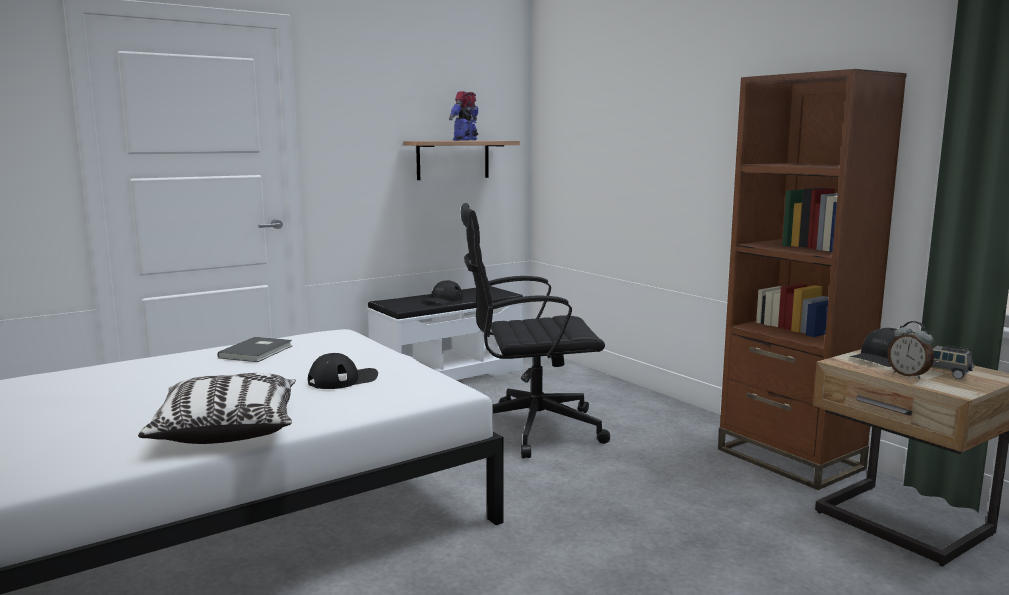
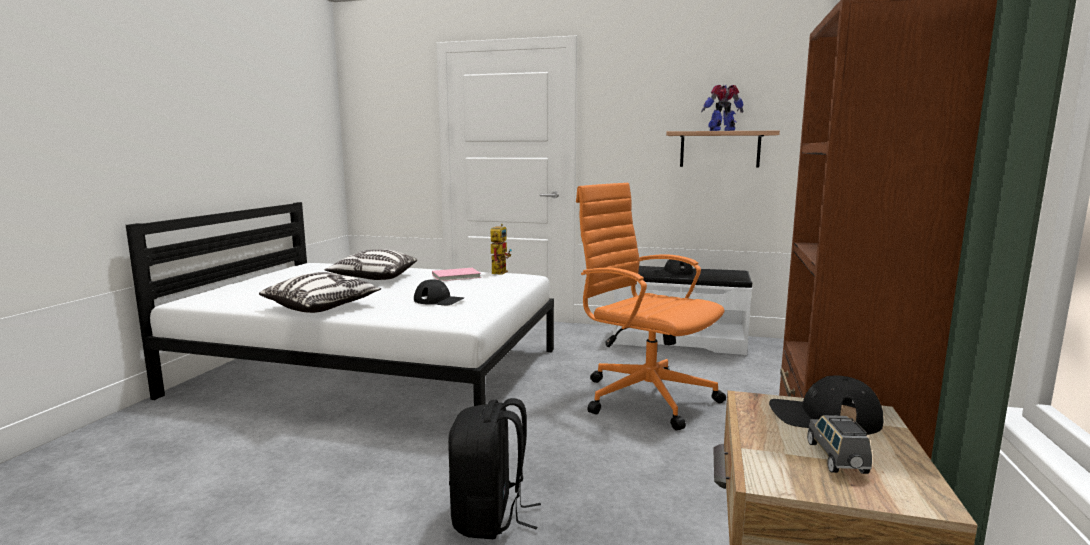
camera: 50 degrees right, 0 degrees up
grey book [217,337,292,362] -> pink book [432,268,481,281]
black office chair [461,203,610,458] -> orange office chair [576,183,726,430]
alarm clock [888,321,934,379] -> none
none -> pillow [325,249,417,280]
none -> black backpack [448,398,541,539]
none -> toy robot [491,224,512,275]

